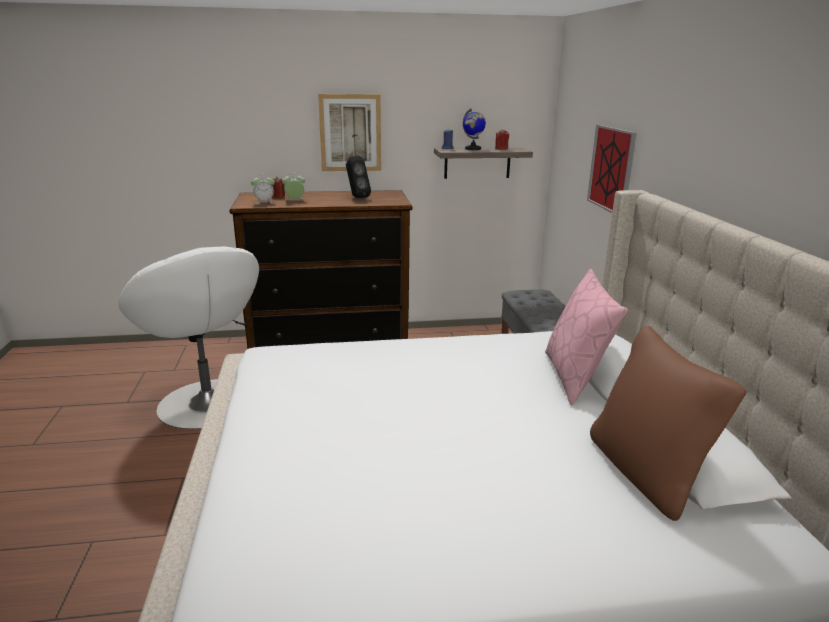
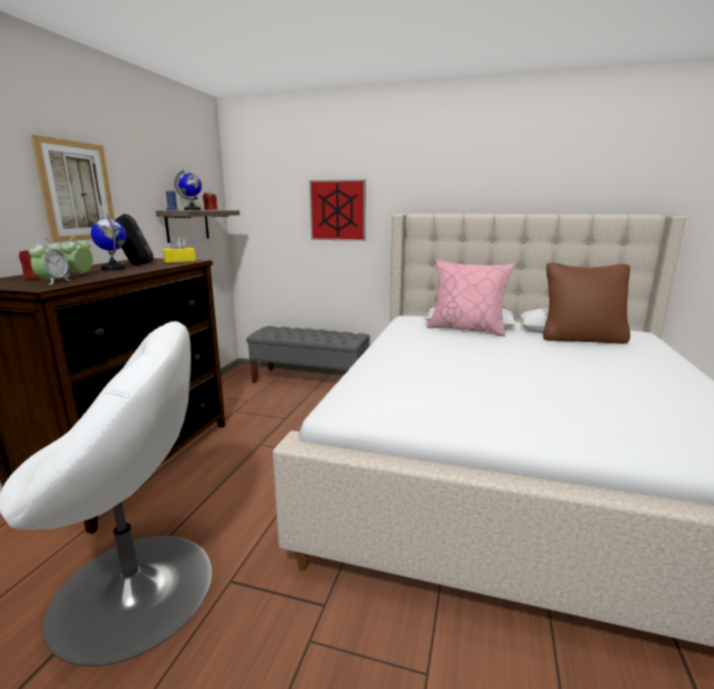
camera: 65 degrees left, 5 degrees down
none -> globe [91,215,126,270]
none -> yellow tissue box [163,237,196,263]

